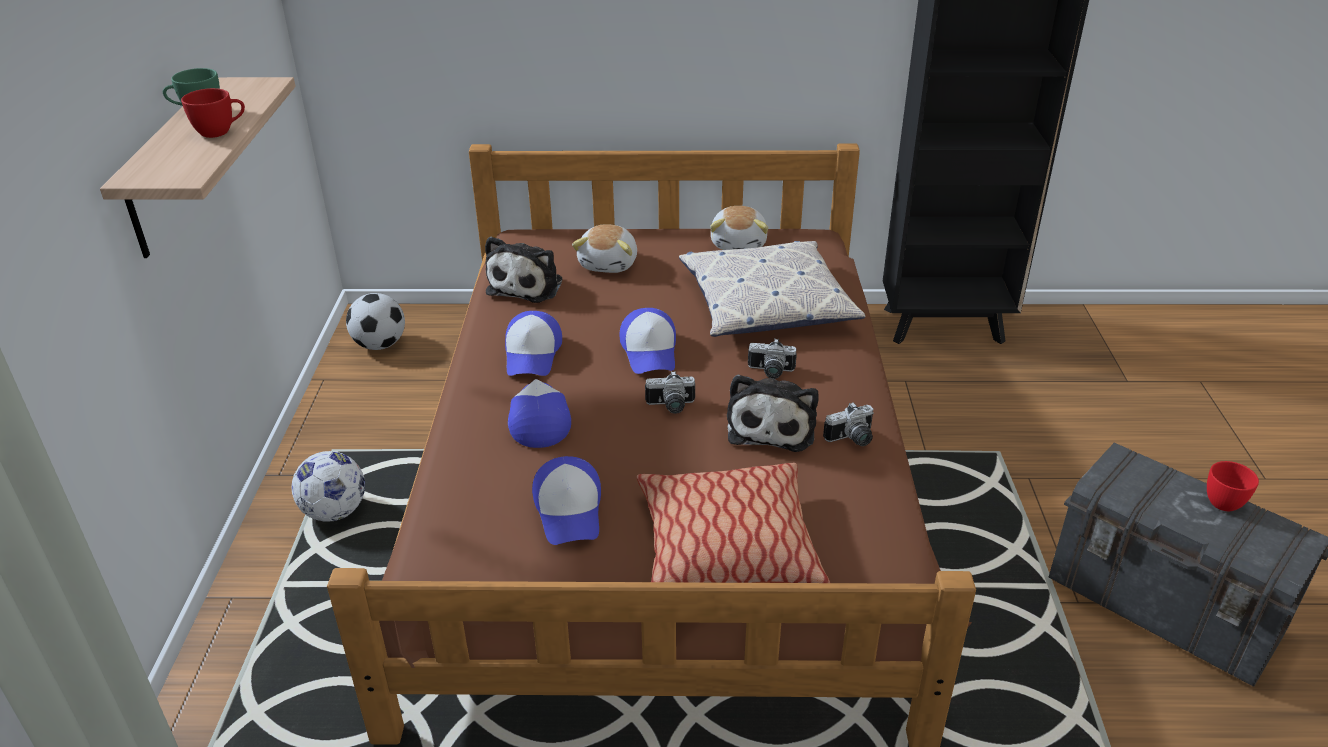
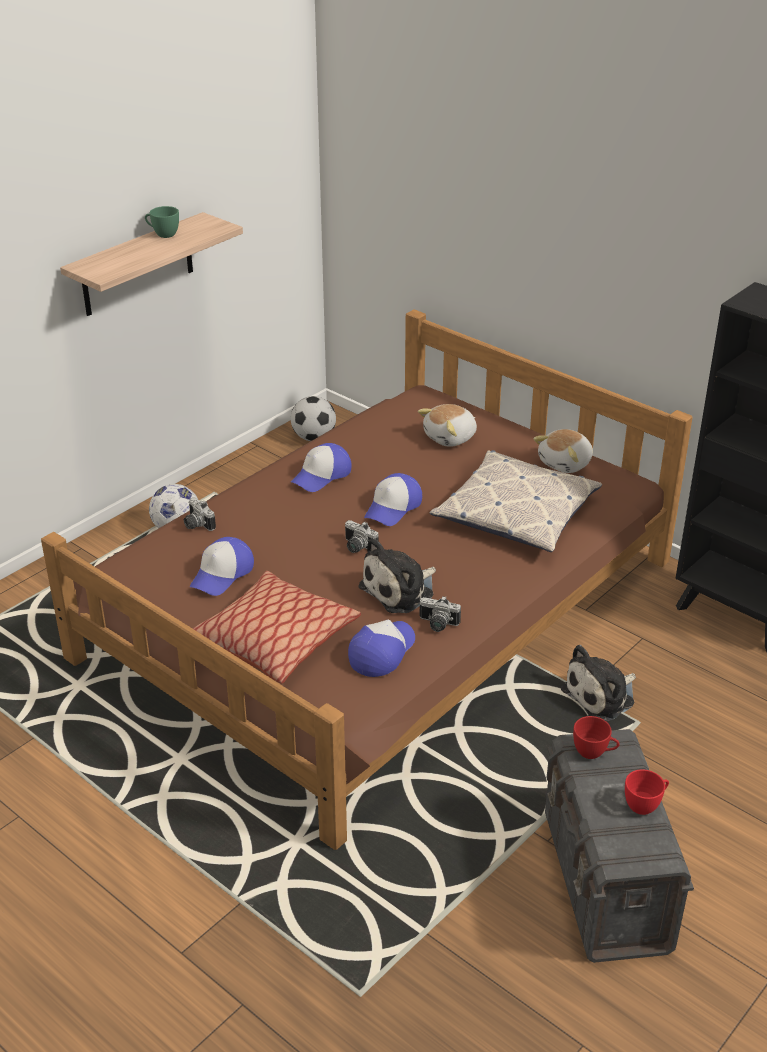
camera: 40 degrees right, 0 degrees up
red cup [181,88,245,138] -> red cup moved to [573,716,620,759]
plush toy [485,236,562,303] -> plush toy moved to [561,645,636,721]
cap [508,379,571,448] -> cap moved to [348,620,415,677]
camera [748,339,797,379] -> camera moved to [184,498,216,531]

